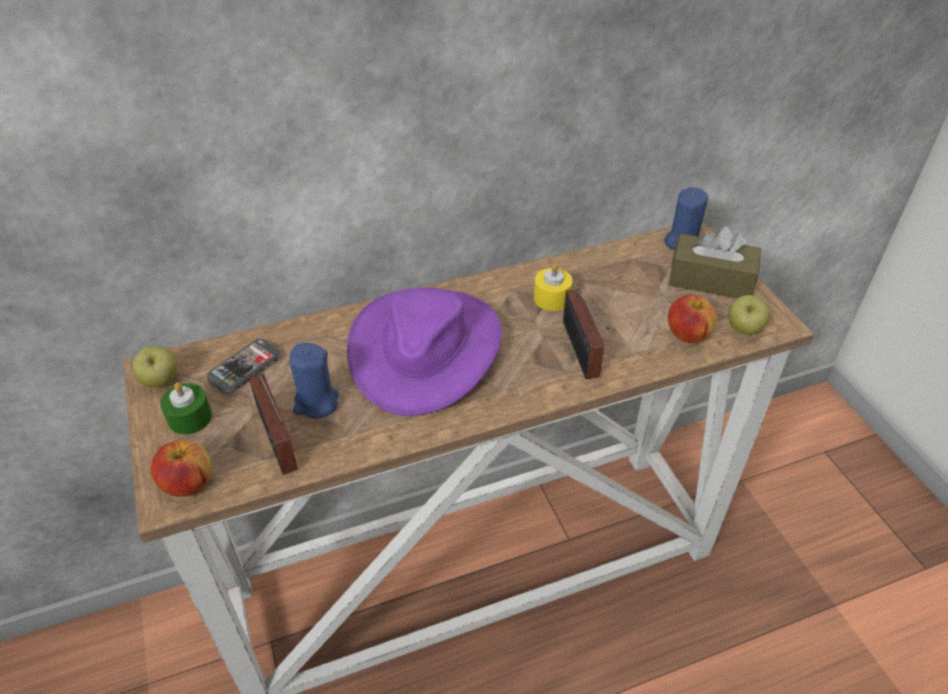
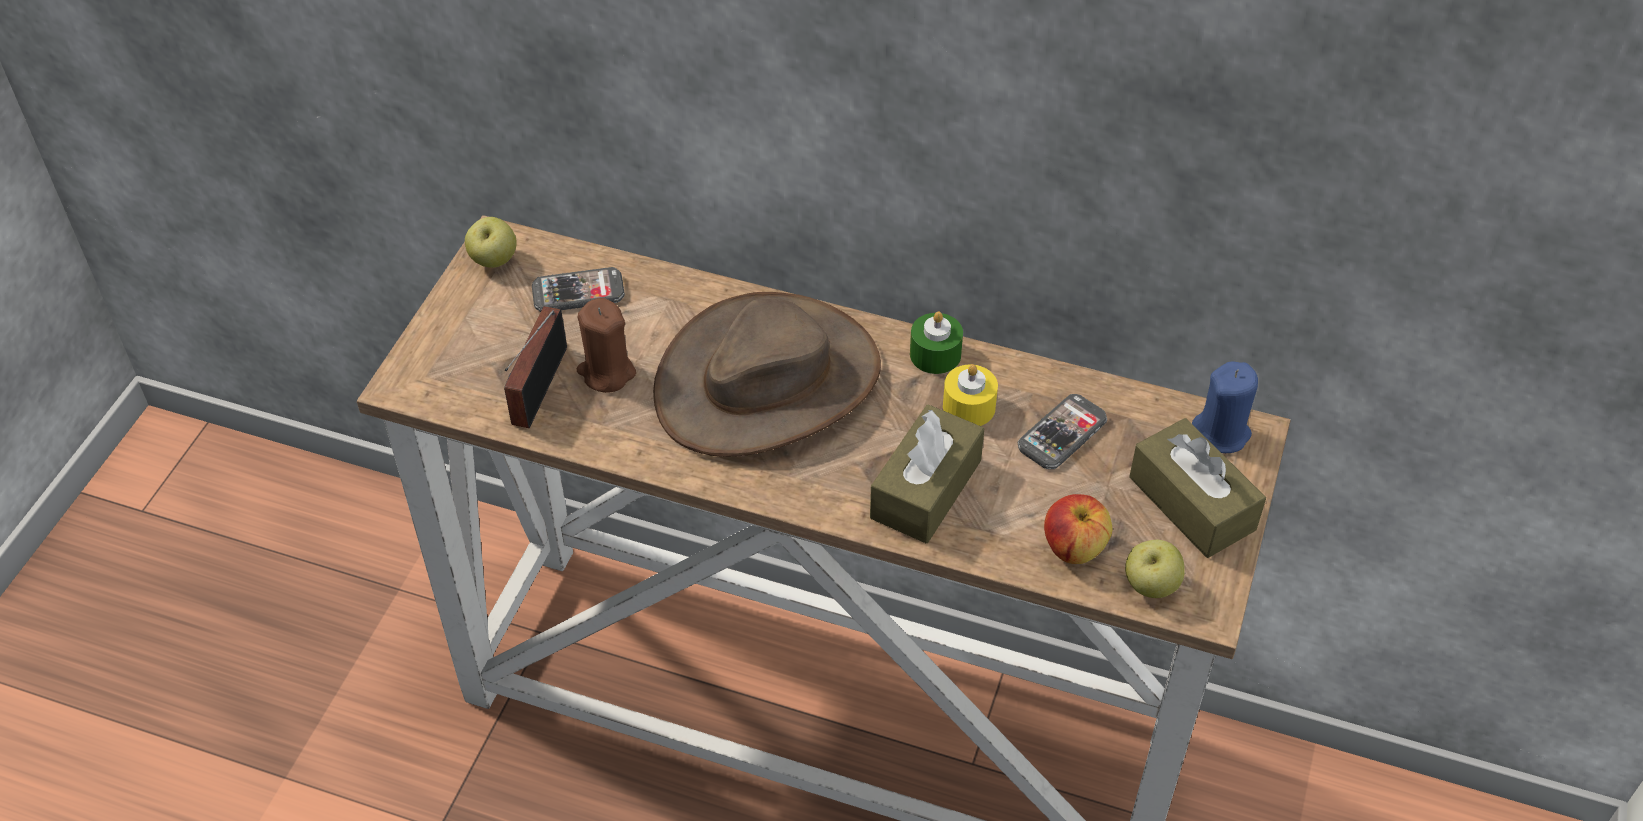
camera: 40 degrees right, 5 degrees up
apple [151,440,212,497] -> none
green candle [160,382,212,435] -> green candle moved to [910,311,963,374]
blue candle [290,343,339,419] -> brown candle [577,298,636,393]
purple hat [347,288,502,416] -> brown hat [653,292,881,457]
radio [563,289,609,379] -> brown tissue box [870,404,984,543]
none -> phone [1018,394,1107,469]

